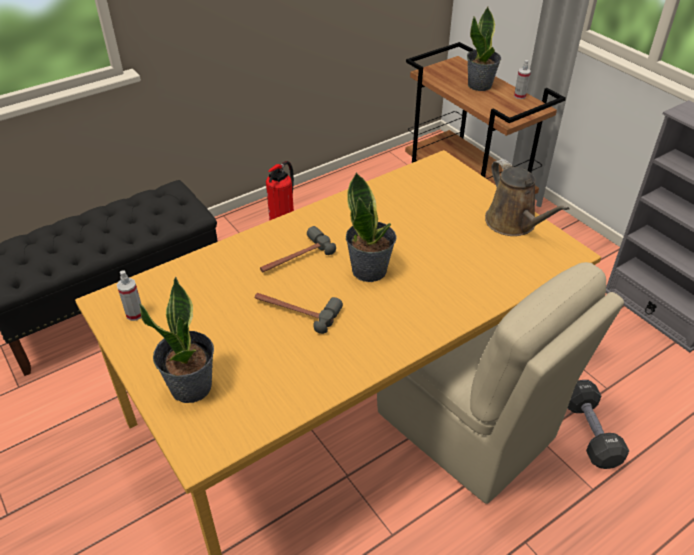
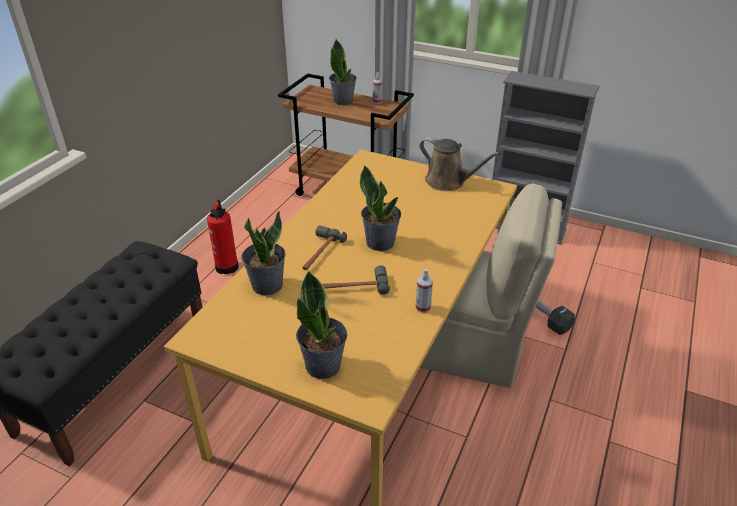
camera: 30 degrees left, 5 degrees down
spray bottle [117,270,141,321] -> spray bottle moved to [416,269,433,313]
none -> potted plant [241,211,286,295]

